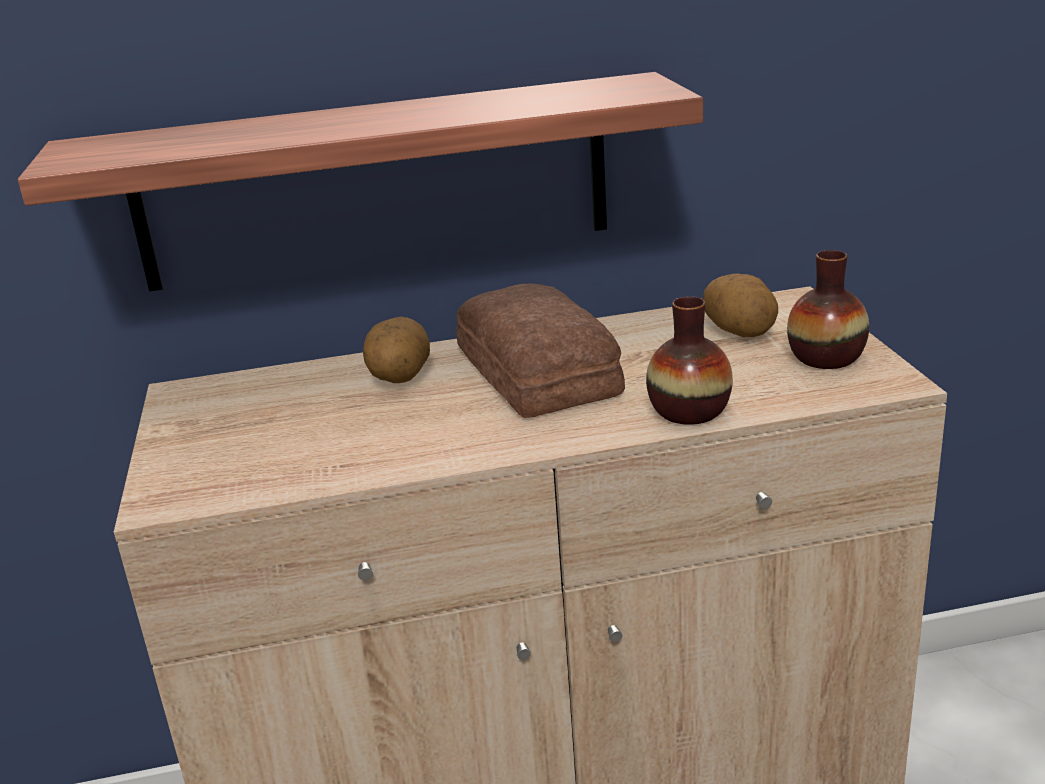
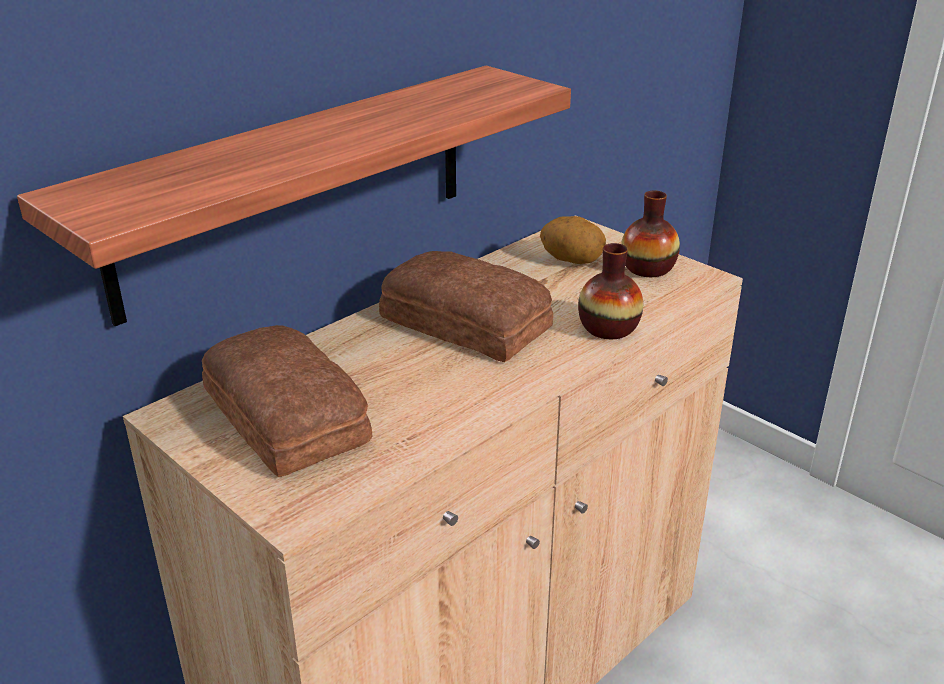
camera: 35 degrees left, 5 degrees up
potato [363,317,430,383] -> none
none -> bread [202,325,372,477]

